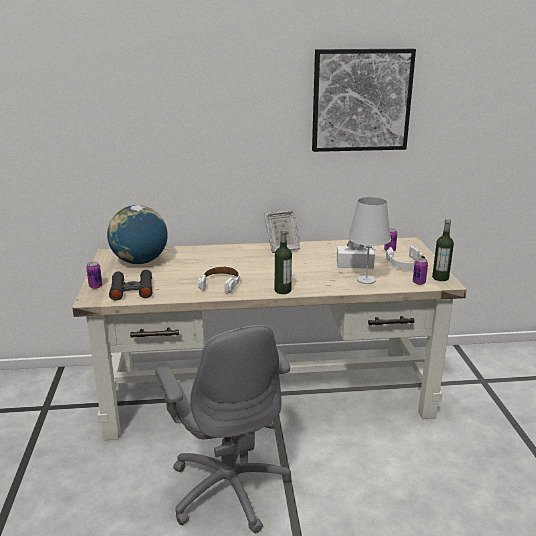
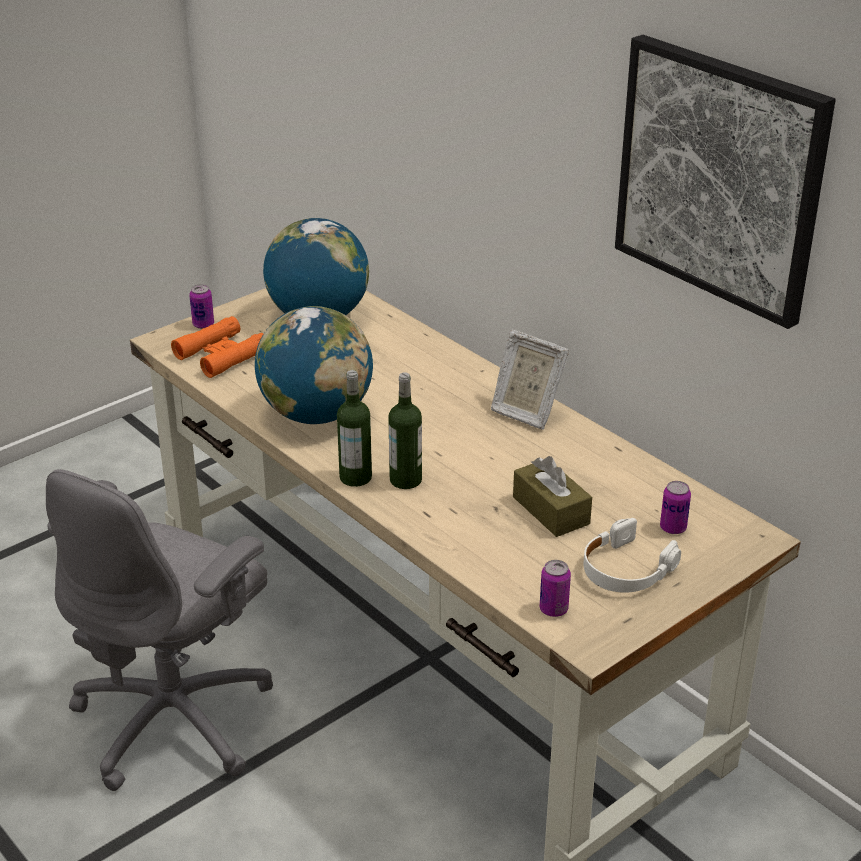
camera: 55 degrees right, 10 degrees up
black binoculars [109,270,152,301] -> orange binoculars [171,316,264,378]
white headphones [198,266,240,294] -> globe [255,306,373,424]
white tissue box [337,241,375,269] -> brown tissue box [513,456,592,537]
white table lamp [348,197,391,284] -> none
bottle [432,219,454,281] -> bottle moved to [388,372,422,489]

